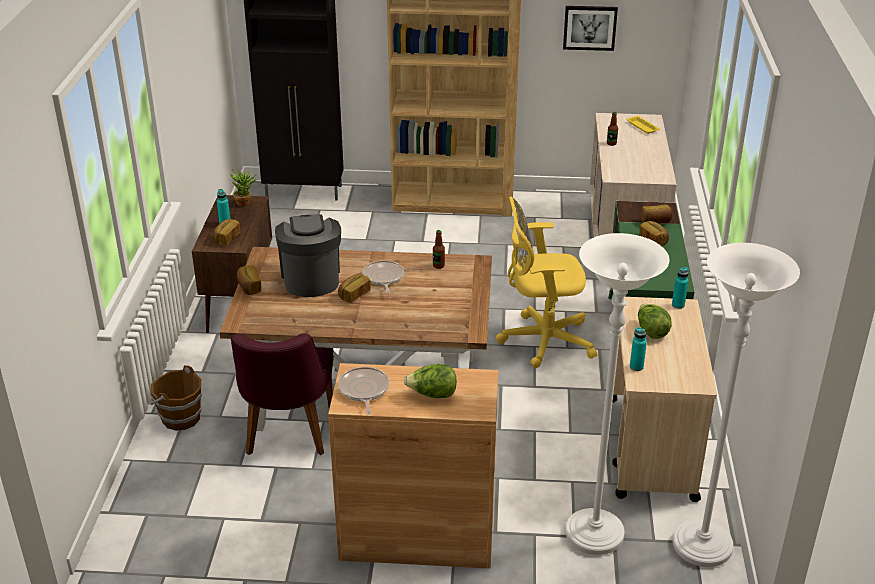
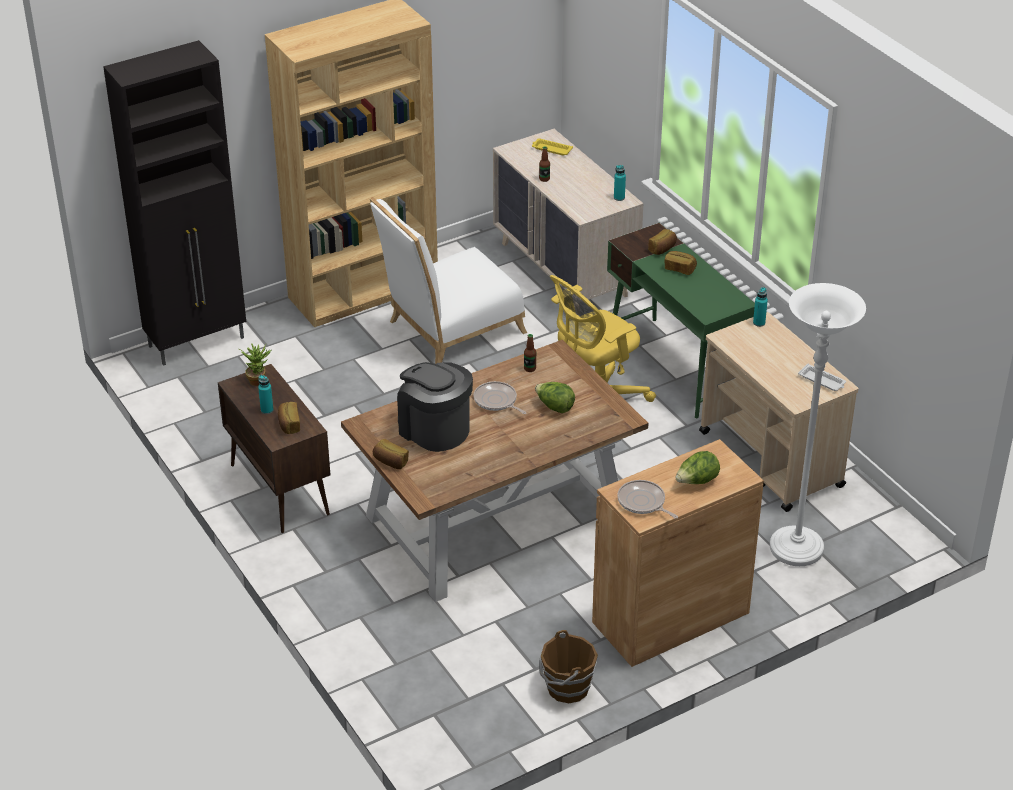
camera: 35 degrees left, 5 degrees up
brown bucket [150,365,202,431] -> brown bucket moved to [539,630,598,703]
purple chair [231,333,334,455] -> none
bread [338,274,371,303] -> none
picture [563,6,618,51] -> none
turquoise bottle [630,327,647,371] -> turquoise bottle moved to [614,165,626,201]
lettuce [638,304,672,339] -> lettuce moved to [535,382,575,413]
white floor lamp [673,243,800,567] -> none
none -> white chair [370,197,527,364]
none -> white tray [798,364,846,391]

